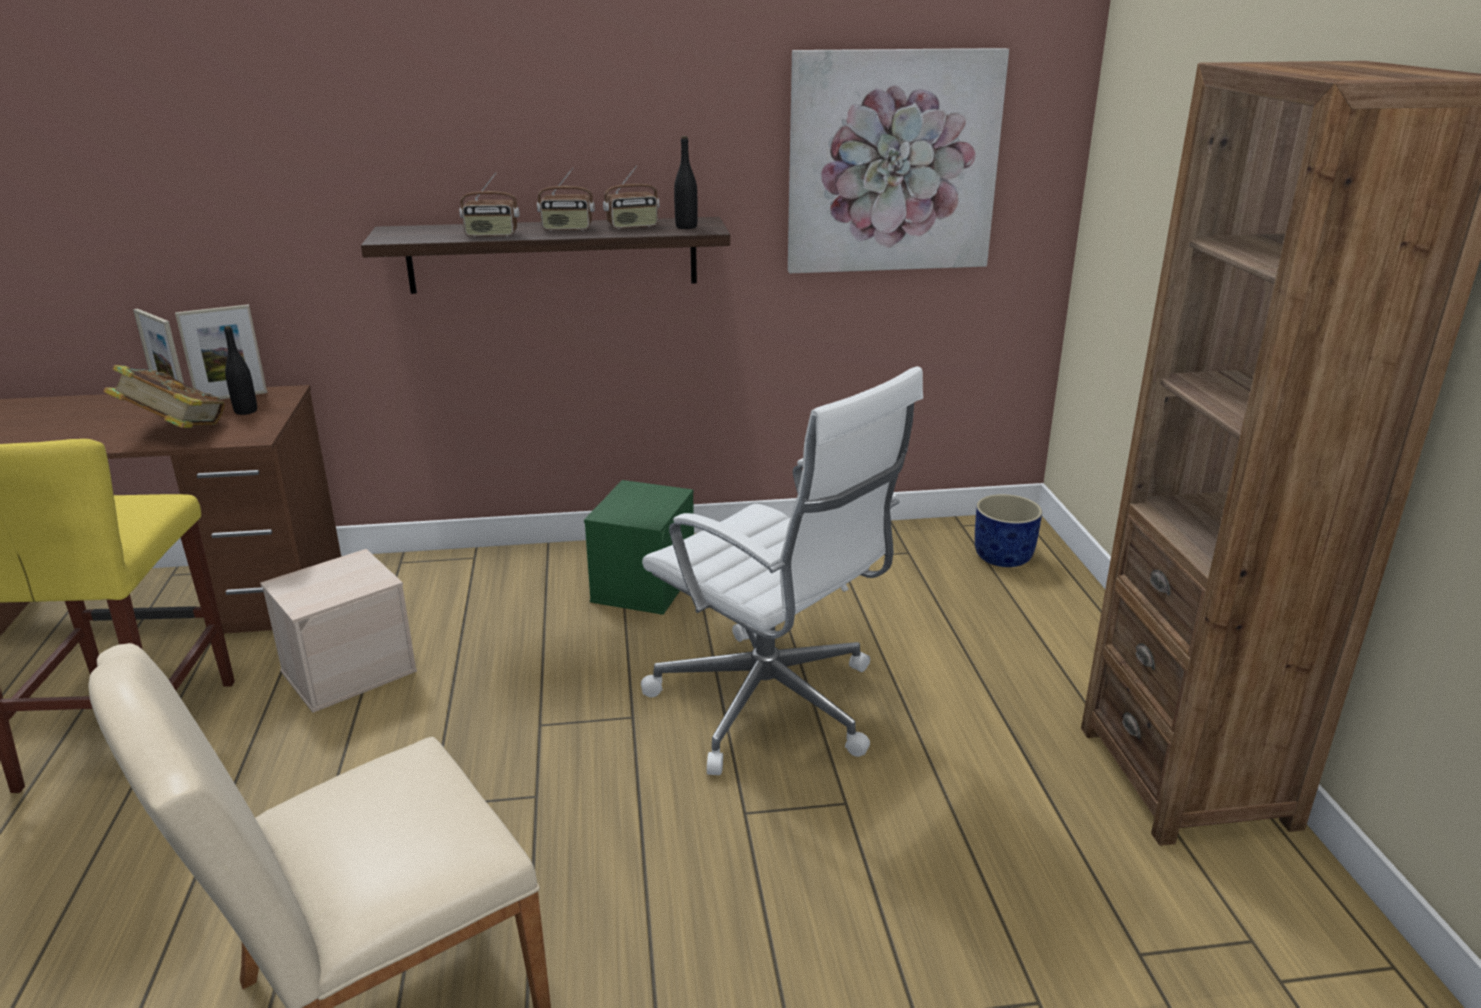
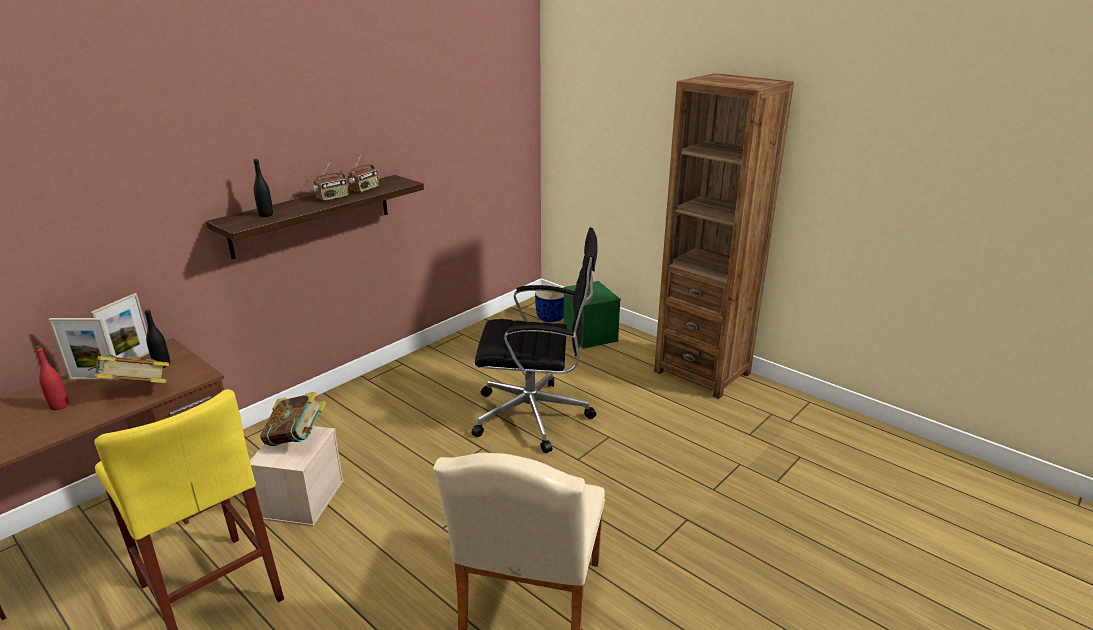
camera: 40 degrees left, 0 degrees up
radio [459,172,519,237] -> none
green storage box [584,480,694,615] -> green storage box moved to [563,281,621,349]
white office chair [641,366,923,775] -> black office chair [471,228,598,453]
black bottle [674,136,698,229] -> black bottle moved to [254,159,273,217]
picture [788,48,1009,273] -> none
none -> red bottle [35,346,69,410]
none -> book [260,392,326,446]

